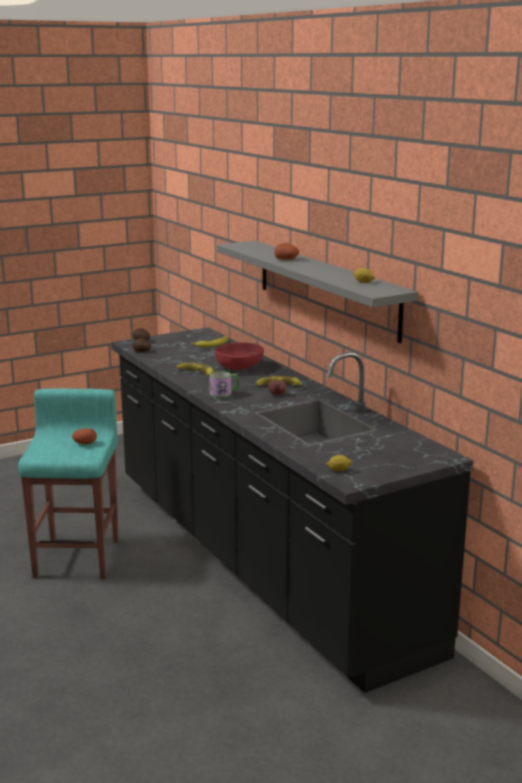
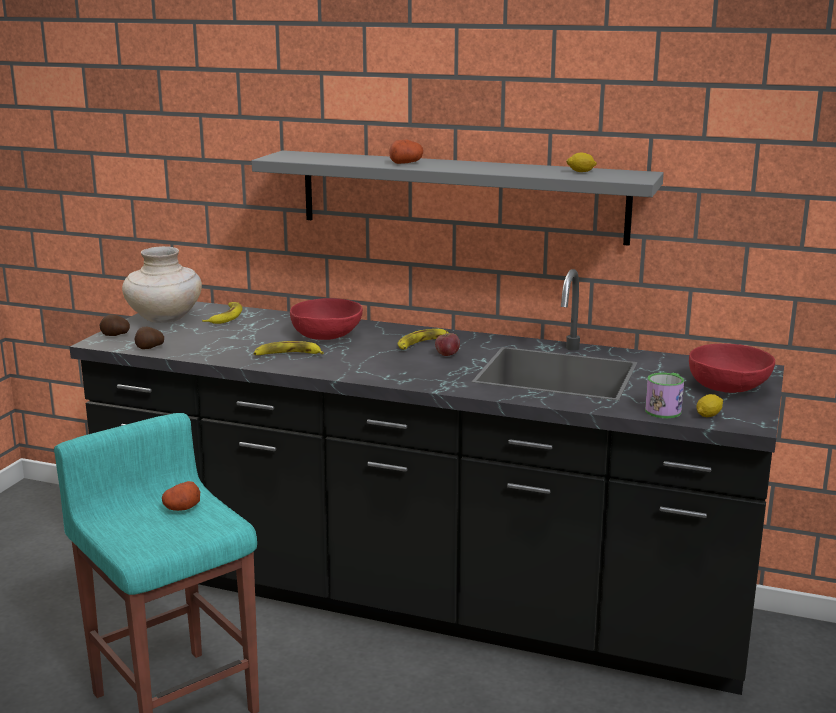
camera: 40 degrees left, 0 degrees up
mug [209,371,240,398] -> mug moved to [645,373,684,418]
none -> beige vase [122,246,202,323]
none -> red bowl [689,344,775,393]

